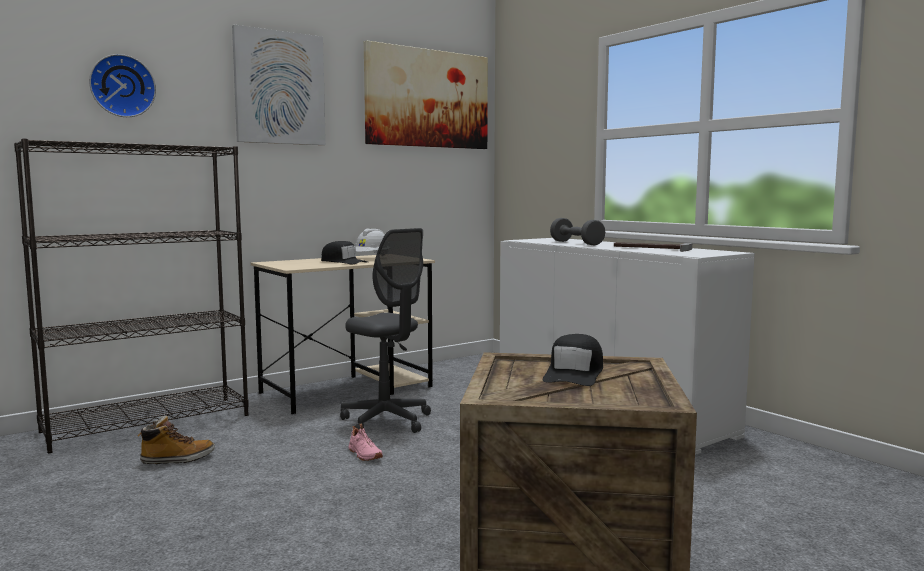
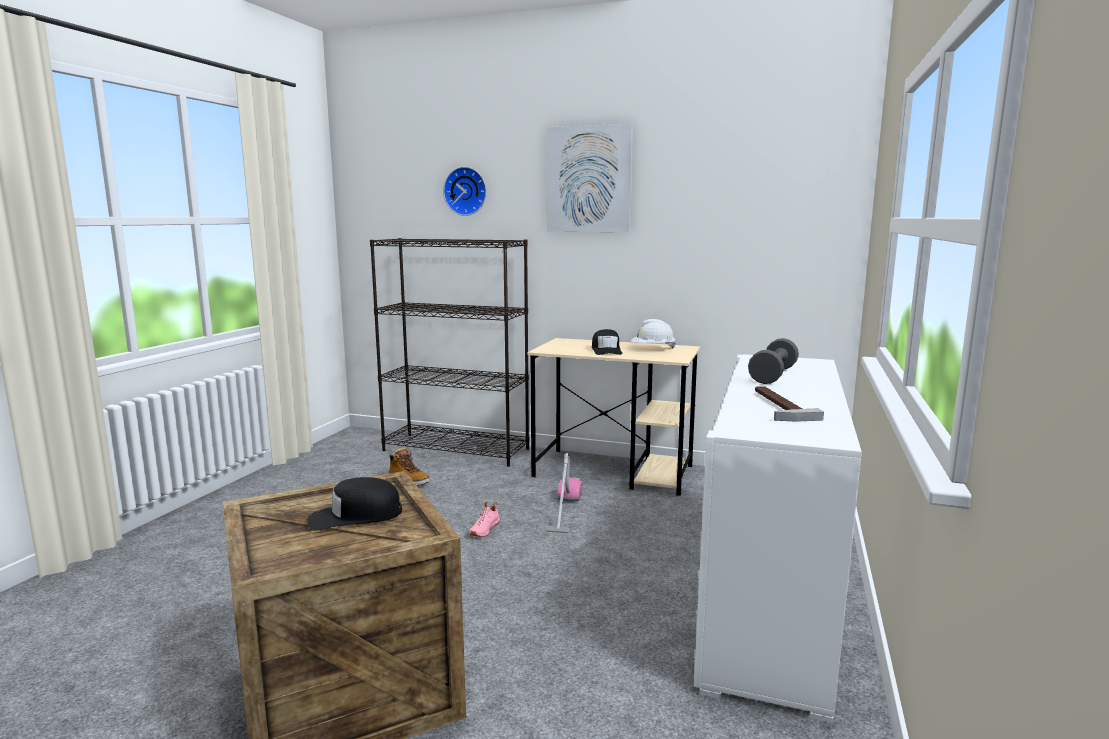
camera: 55 degrees right, 5 degrees up
grey office chair [340,228,431,433] -> vacuum cleaner [546,453,583,534]
picture [364,40,488,149] -> none

